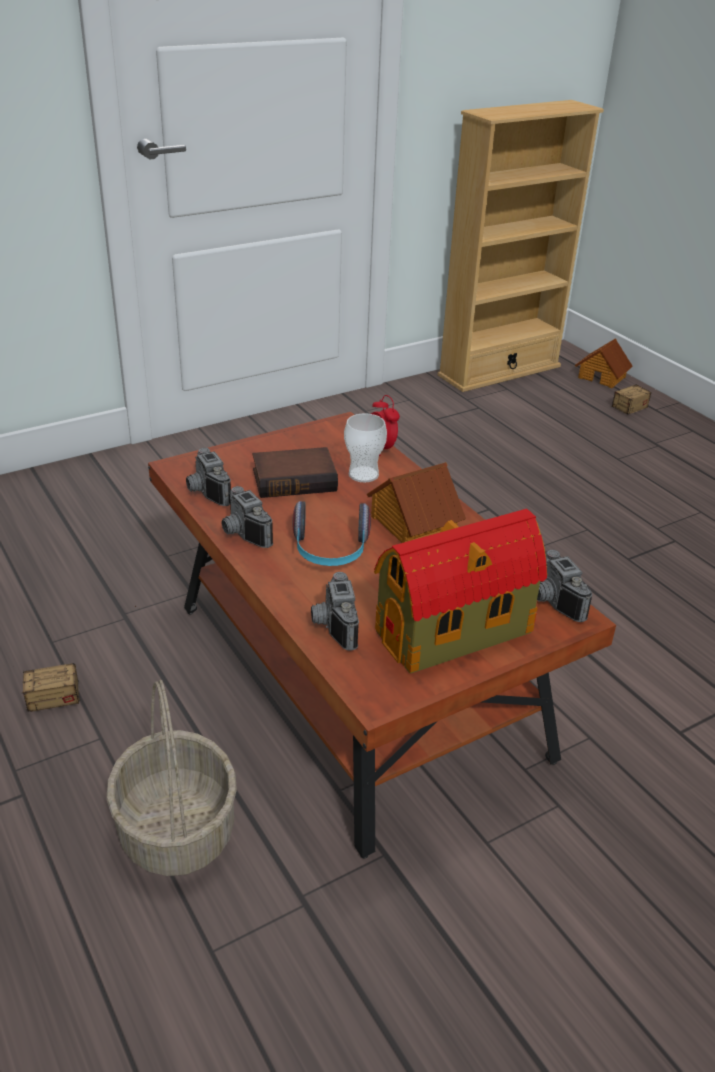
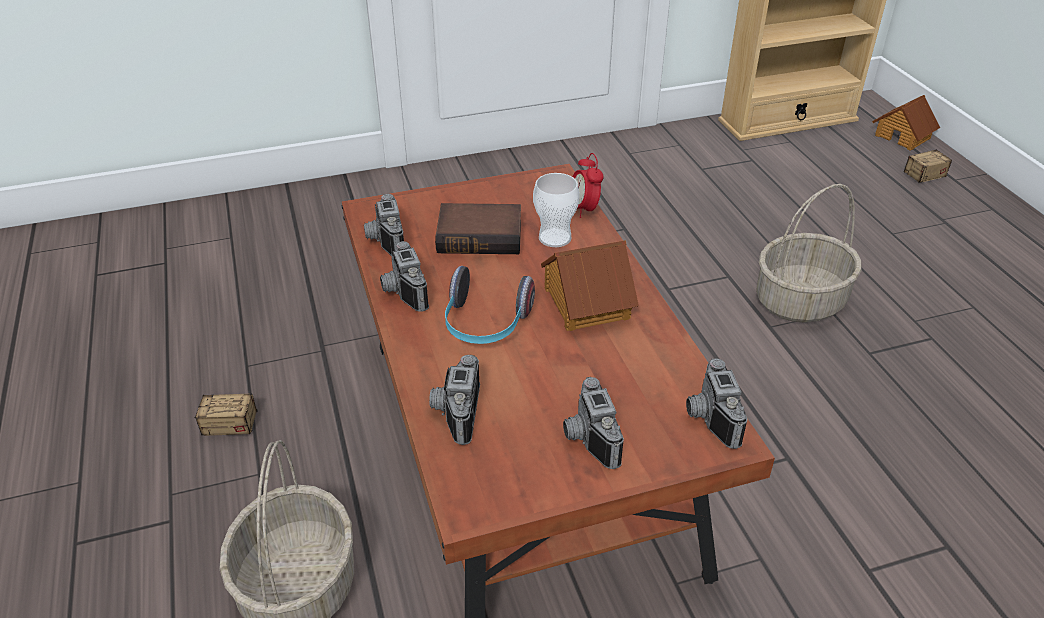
camera: 15 degrees right, 5 degrees up
toy house [374,509,547,673] -> camera [563,377,624,469]
none -> basket [756,184,861,323]

